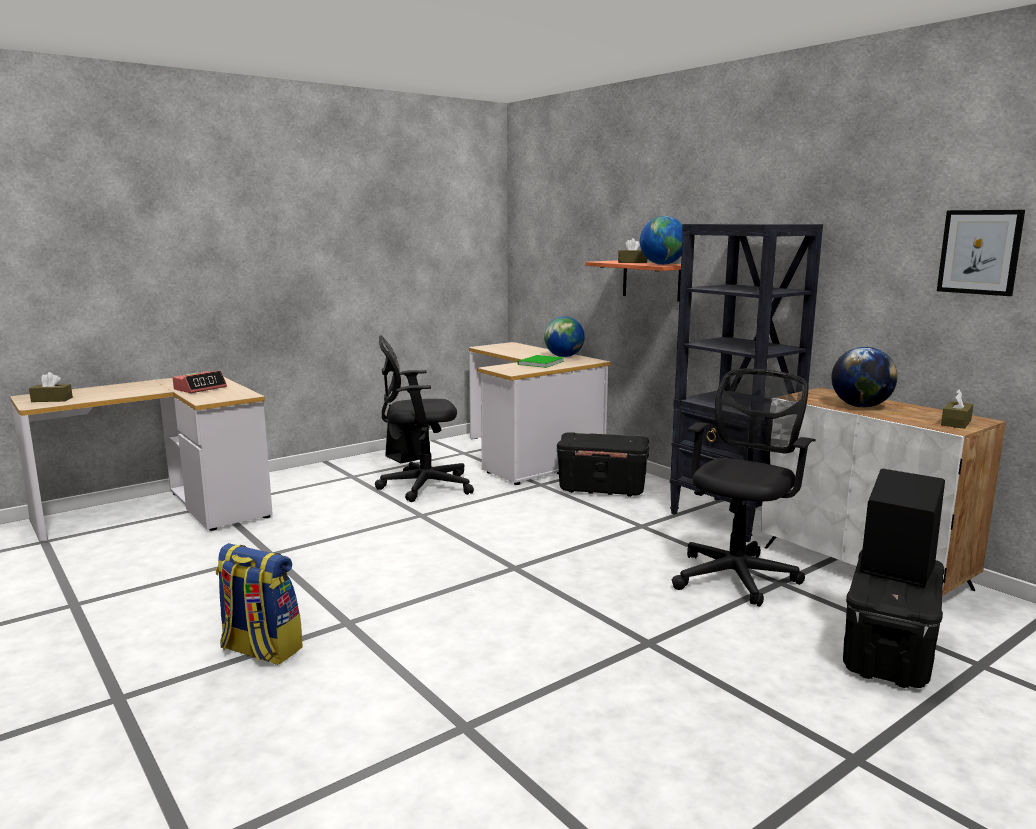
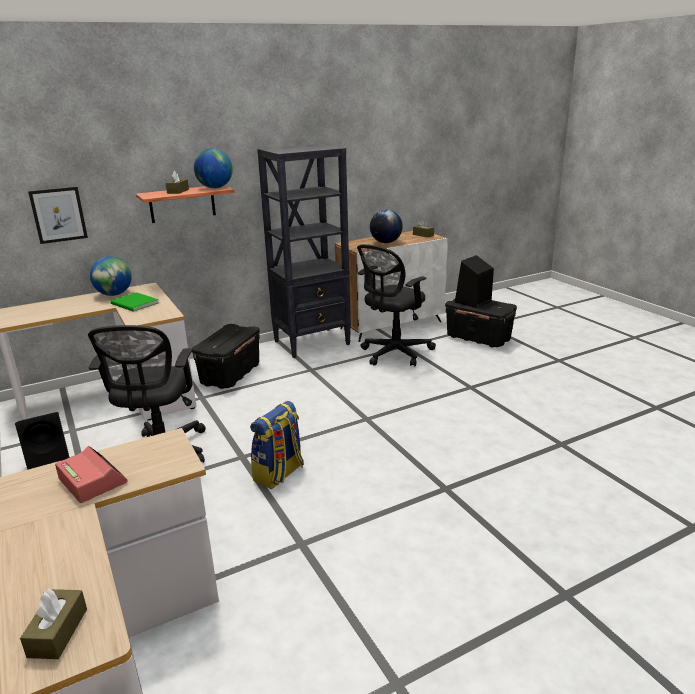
camera: 80 degrees left, 10 degrees up
backpack [216,543,303,665] -> backpack moved to [250,401,304,489]
black office chair [672,369,816,607] -> black office chair turned 90 degrees counterclockwise [357,244,436,366]
picture [937,210,1025,296] -> picture moved to [28,187,88,244]

